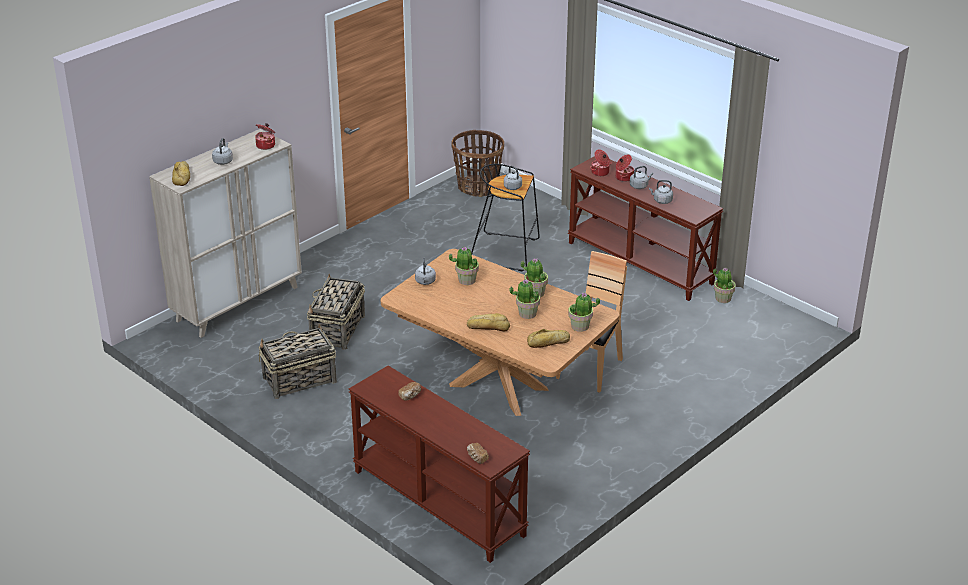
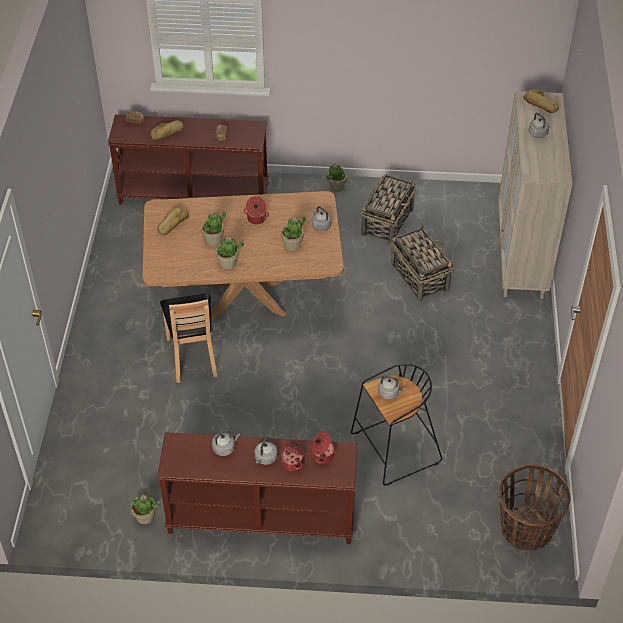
camera: 140 degrees right, 15 degrees up
cooking pot [255,123,276,150] -> cooking pot moved to [243,196,269,224]
bread [467,313,510,332] -> bread moved to [150,120,184,141]
potted plant [568,292,600,332] -> potted plant moved to [327,163,347,192]

